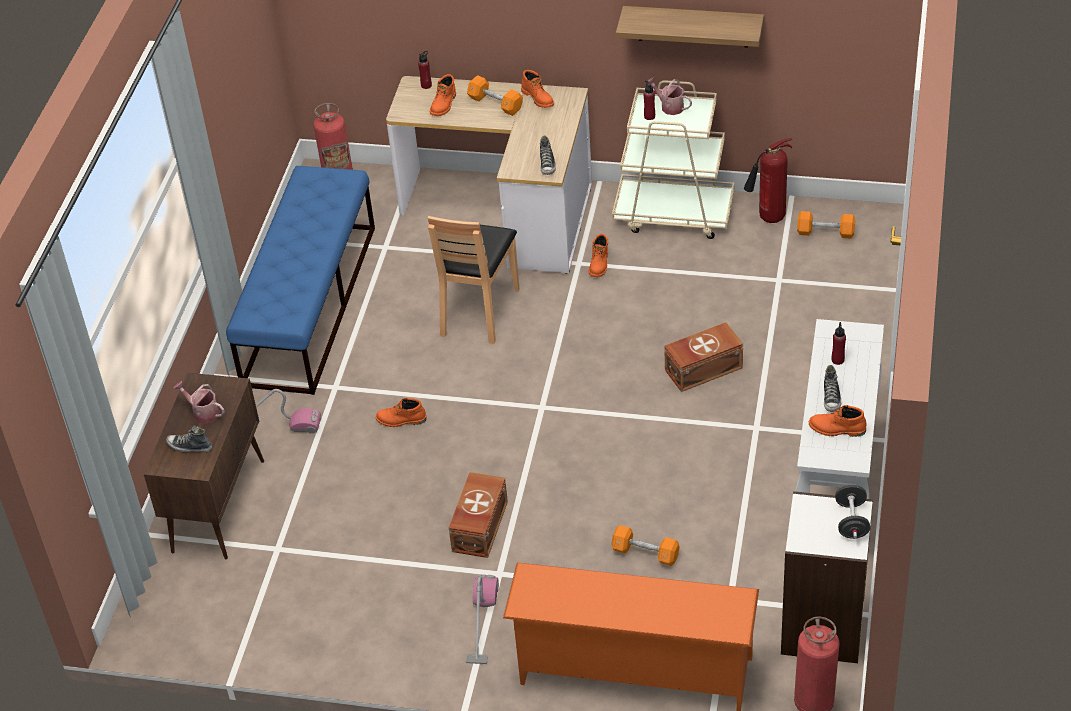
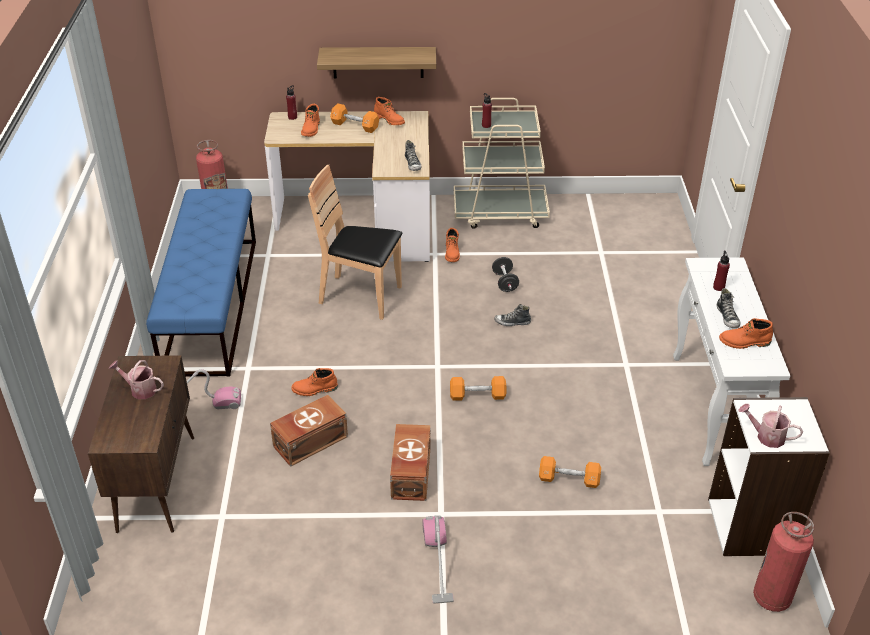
camera: 15 degrees left, 5 degrees down
shoe [166,426,212,452] -> shoe moved to [494,304,531,326]
brown chair [428,216,520,344] -> brown chair turned 105 degrees clockwise [308,165,402,320]
orange shoe rack [503,562,759,711] -> none
shelf [616,6,764,48] -> shelf moved to [317,47,436,79]
watering can [646,77,692,115] -> watering can moved to [739,404,803,448]
brown storage box [664,322,743,392] -> brown storage box moved to [270,395,348,467]
fire extinguisher [744,138,792,223] -> none
orange dumbbell [797,211,855,239] -> orange dumbbell moved to [450,376,506,401]
black dumbbell [835,485,870,539] -> black dumbbell moved to [492,257,519,292]

